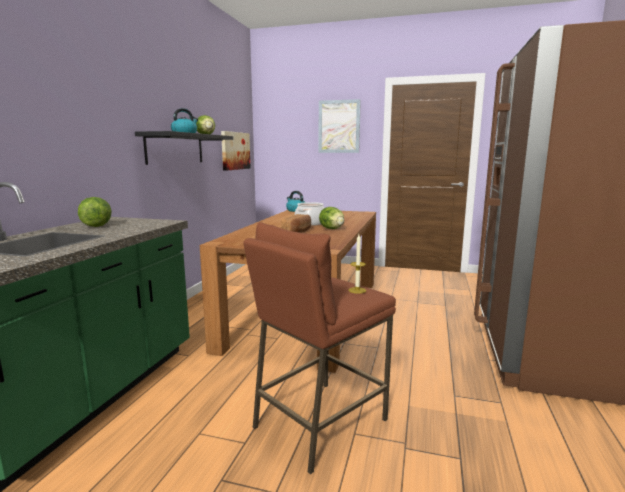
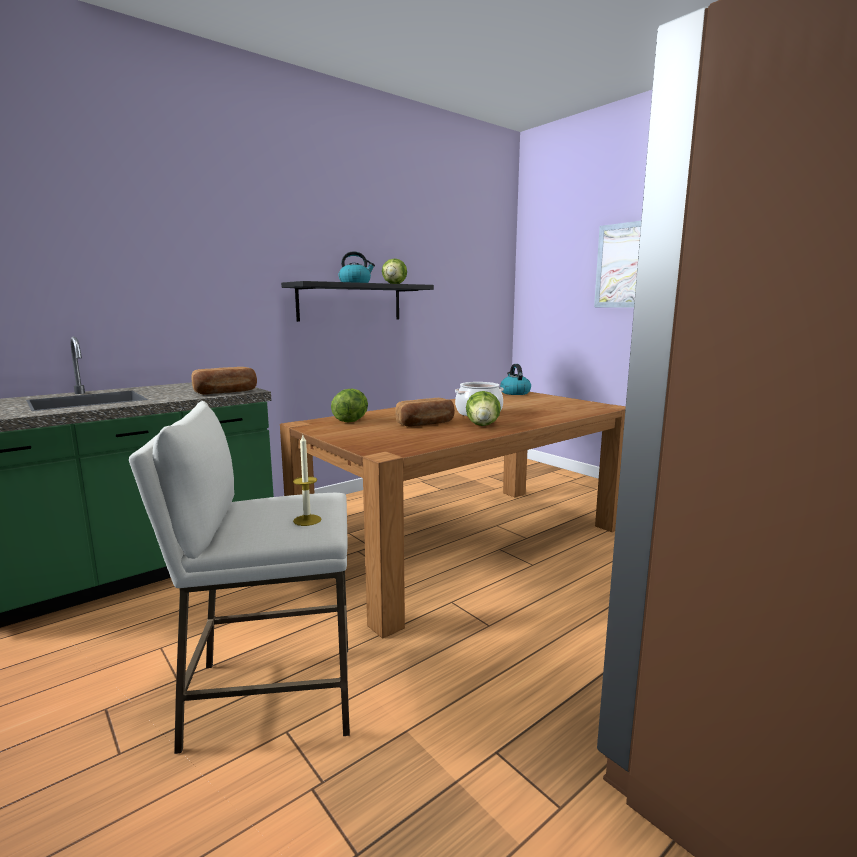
camera: 35 degrees right, 0 degrees up
lettuce [78,197,112,227] -> lettuce moved to [331,389,368,422]
picture [221,131,251,171] -> none
brown stool [243,222,396,474] -> white stool [129,401,350,754]
none -> bread [192,367,257,395]

